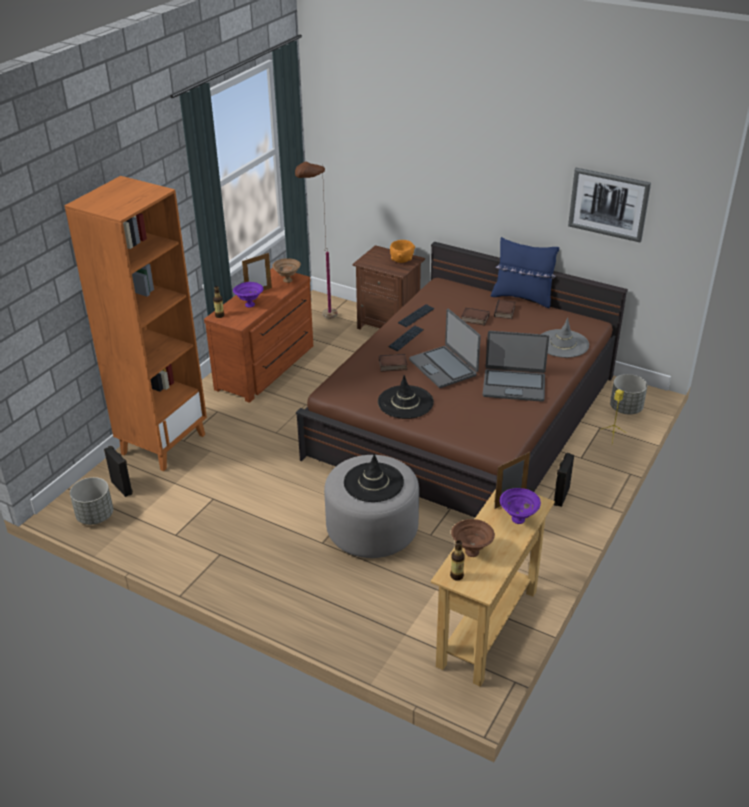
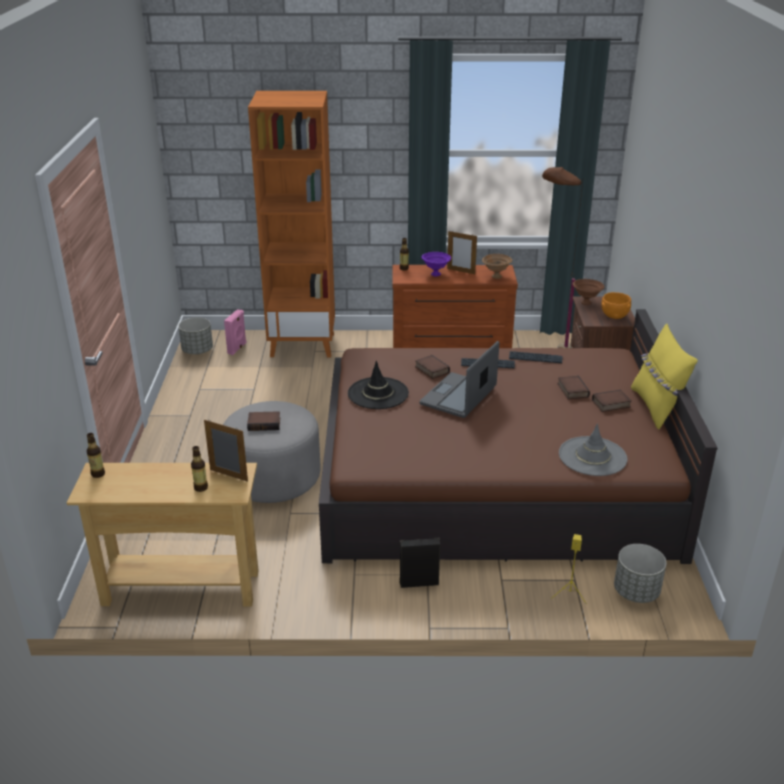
camera: 60 degrees right, 5 degrees down
black speaker [104,446,133,497] -> pink speaker [224,309,247,355]
black hat [344,453,404,502] -> book [247,411,280,431]
brown bowl [451,519,495,557] -> brown bowl moved to [573,279,605,305]
laptop [483,331,549,402] -> none
blue pillow [491,237,559,308] -> yellow pillow [631,324,698,430]
purple bowl [500,488,541,524] -> bottle [191,446,208,492]
picture [568,168,651,242] -> none

